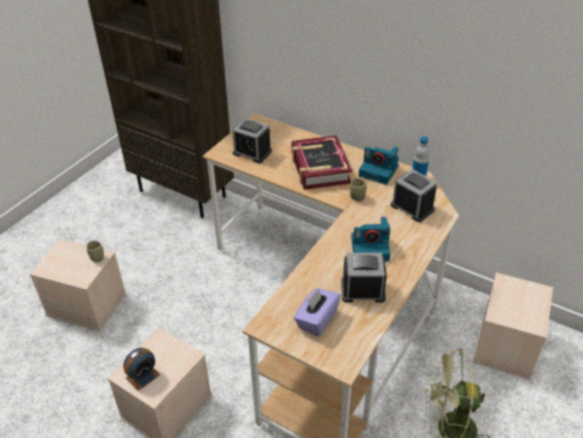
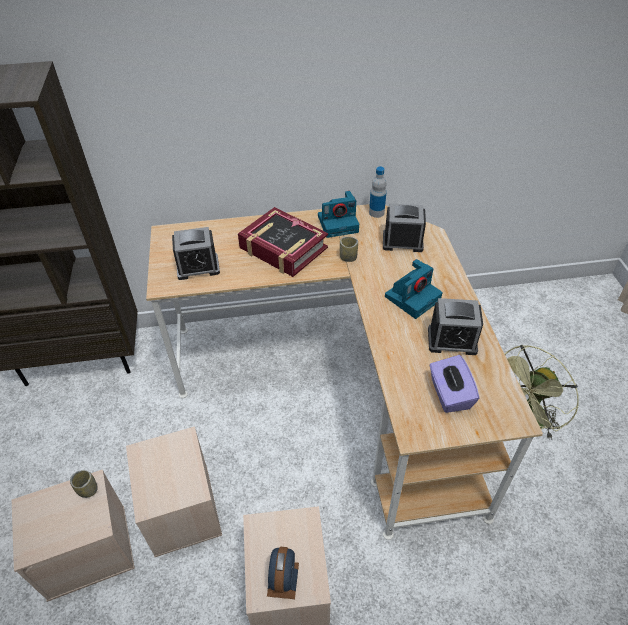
camera: 40 degrees left, 5 degrees up
alarm clock [341,253,387,302] -> alarm clock turned 135 degrees counterclockwise [428,298,483,355]
beige storage box [473,273,553,380] -> beige storage box moved to [126,426,222,557]

